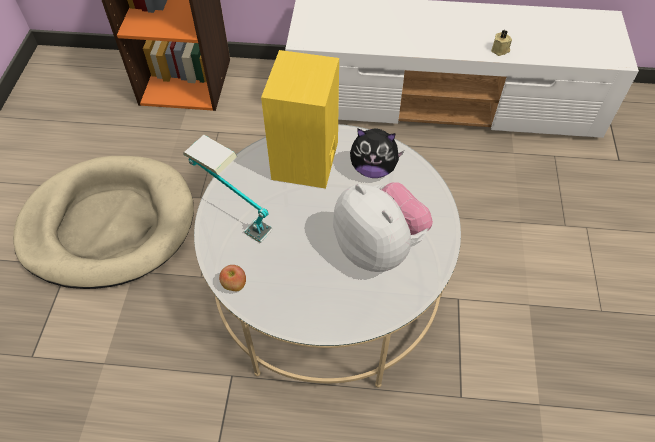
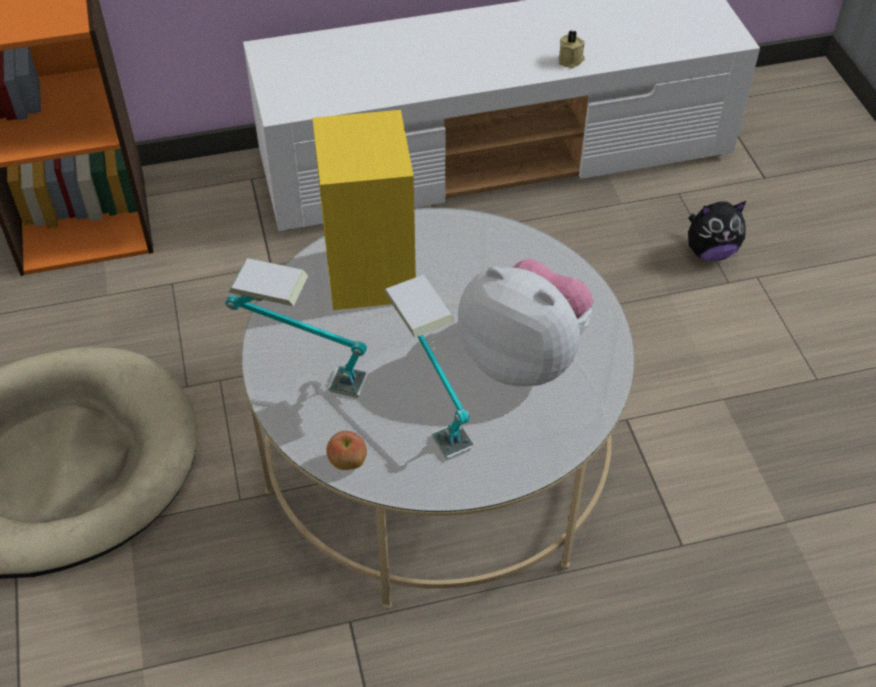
camera: 20 degrees left, 5 degrees down
plush toy [350,129,404,178] -> plush toy moved to [688,201,746,261]
none -> table lamp [384,275,474,459]

